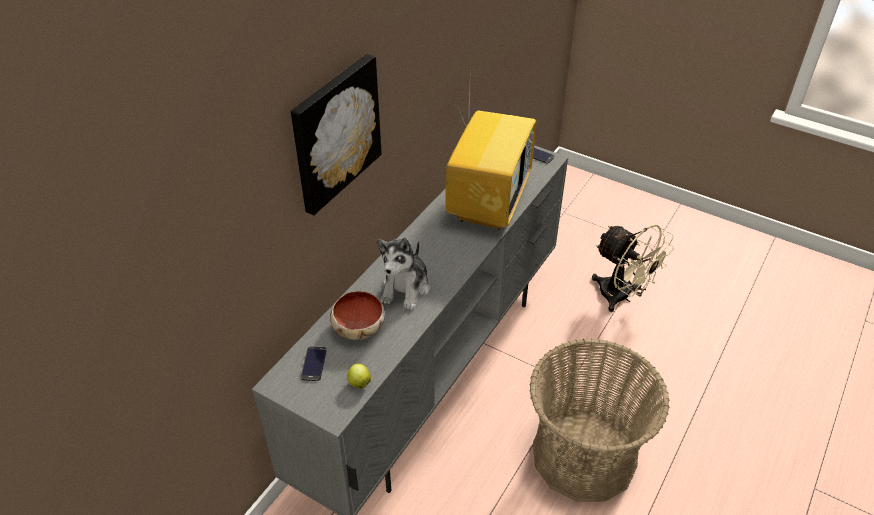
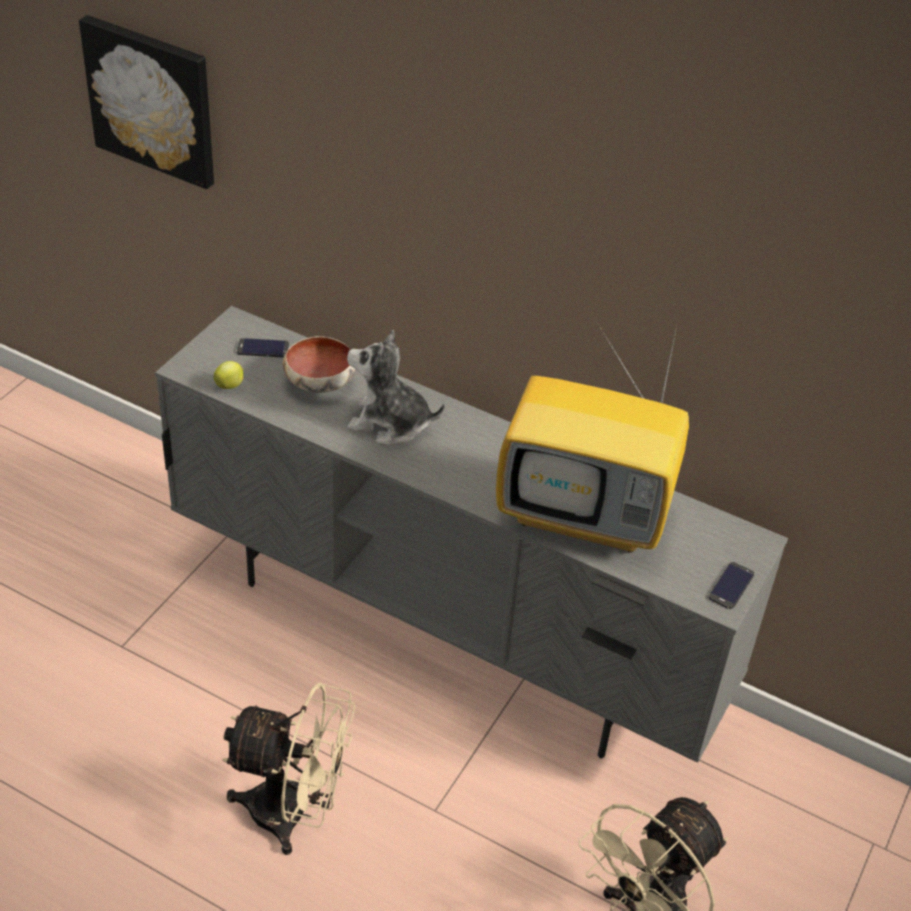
camera: 85 degrees right, 0 degrees up
picture [291,54,382,215] -> picture moved to [79,15,214,189]
basket [529,338,670,502] -> beige fan [222,683,356,855]

